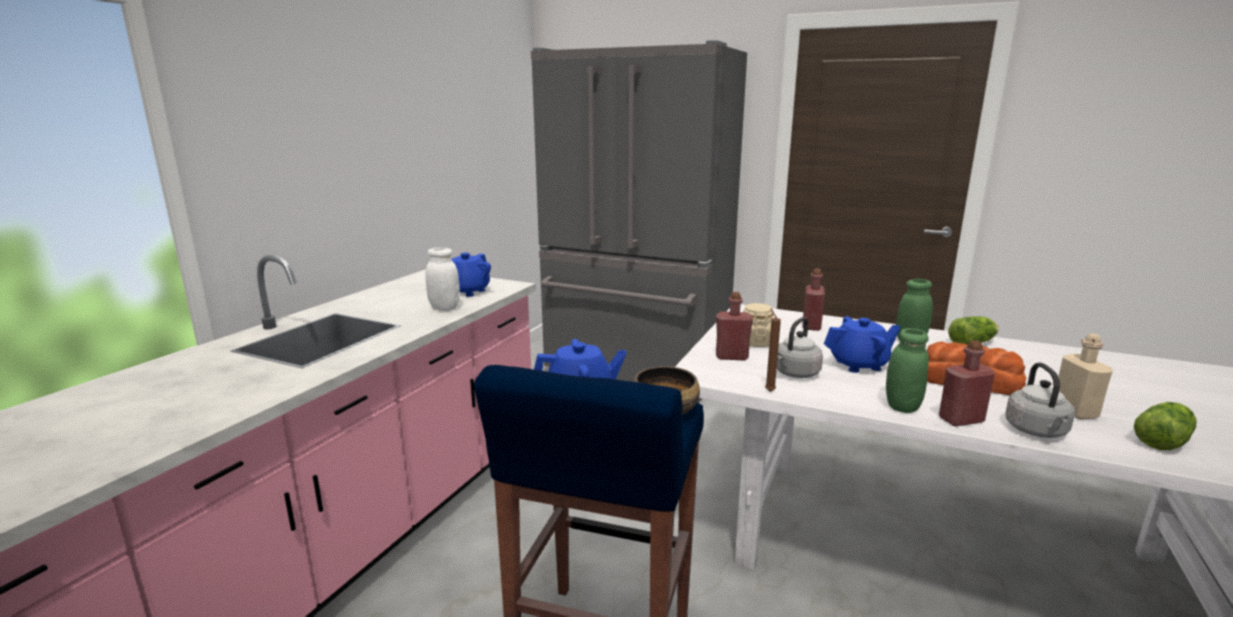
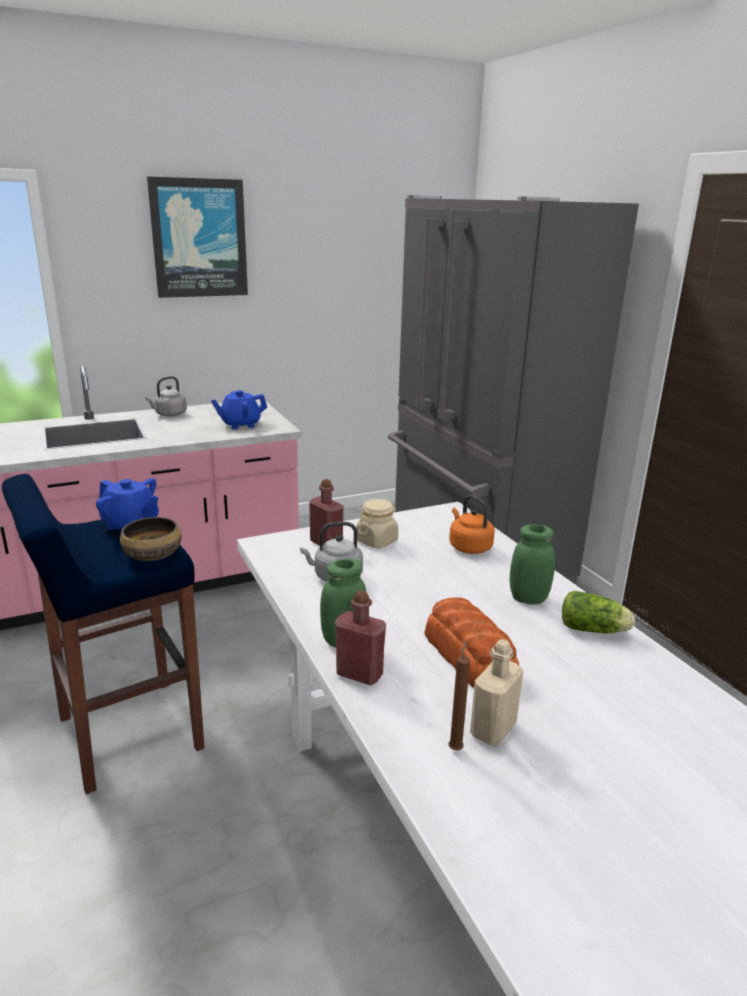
camera: 40 degrees right, 5 degrees up
white jar [425,247,460,311] -> none
brown candle [765,308,781,392] -> brown candle moved to [449,641,470,750]
red bottle [802,268,825,331] -> orange kettle [449,495,495,554]
blue teapot [824,316,901,373] -> none
grey kettle [1005,362,1075,438] -> grey kettle moved to [145,376,187,417]
lettuce [1134,402,1196,450] -> none
none -> picture [147,176,248,298]

